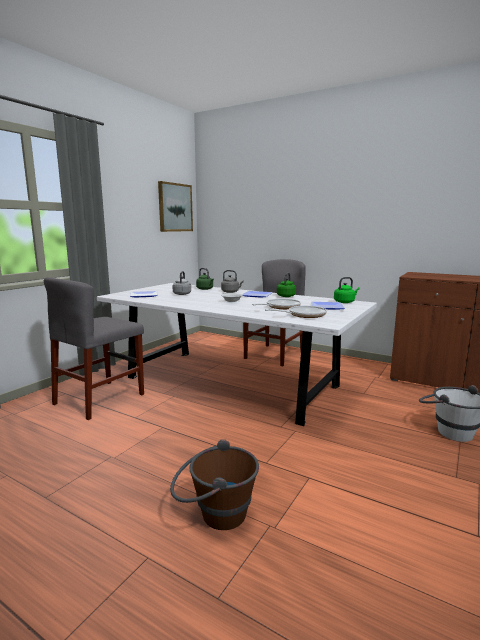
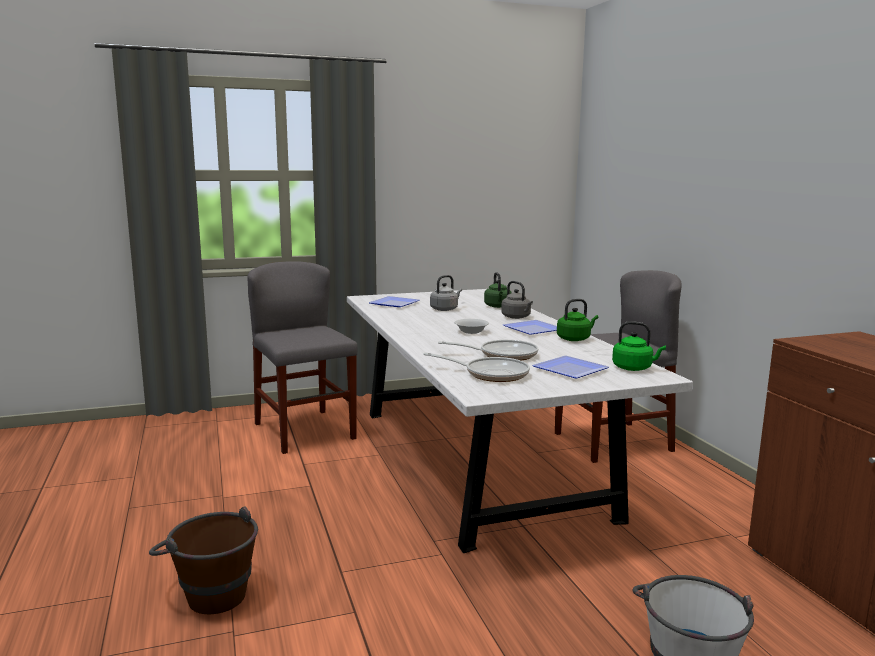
camera: 40 degrees right, 0 degrees up
grey chair [44,277,144,420] -> grey chair turned 75 degrees clockwise [247,261,358,454]
picture [158,181,193,232] -> none

